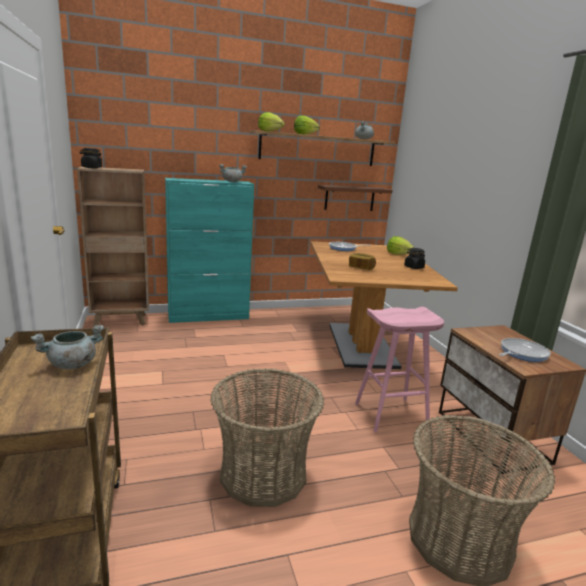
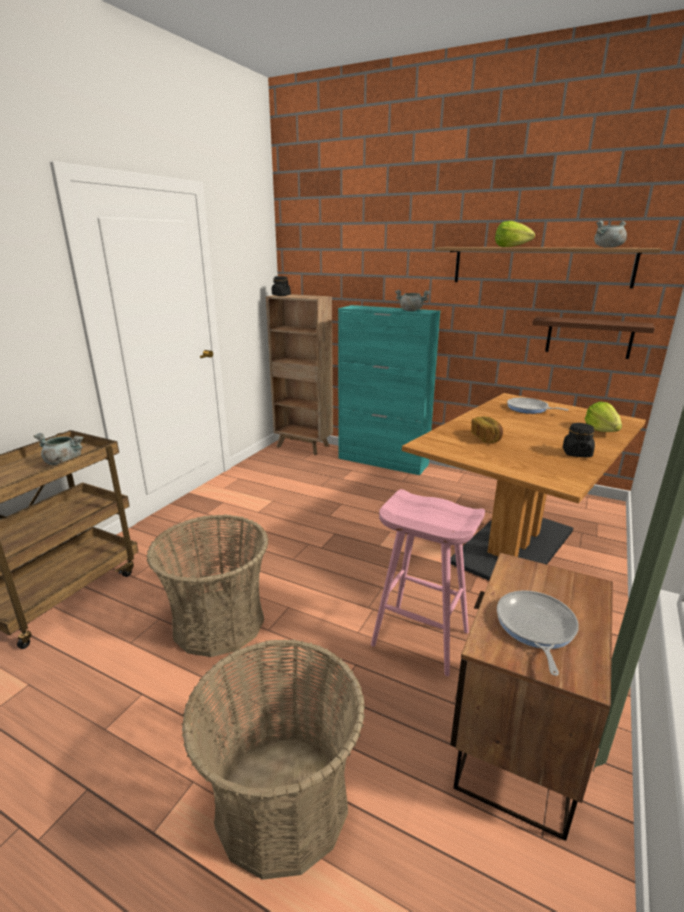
camera: 45 degrees right, 5 degrees up
lettuce [258,112,285,131] -> none
frying pan [499,338,551,362] -> frying pan turned 90 degrees counterclockwise [497,590,579,676]

